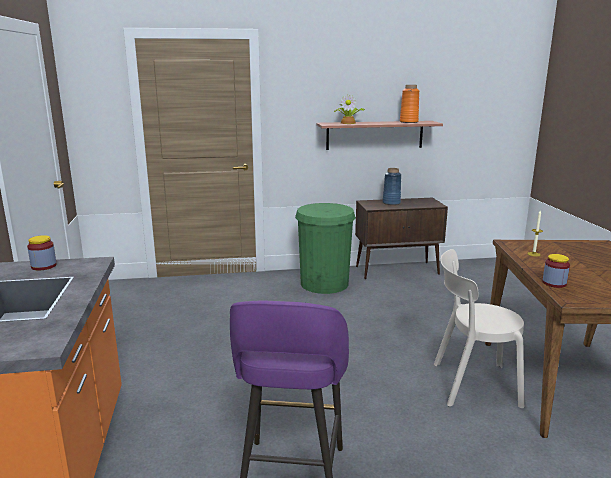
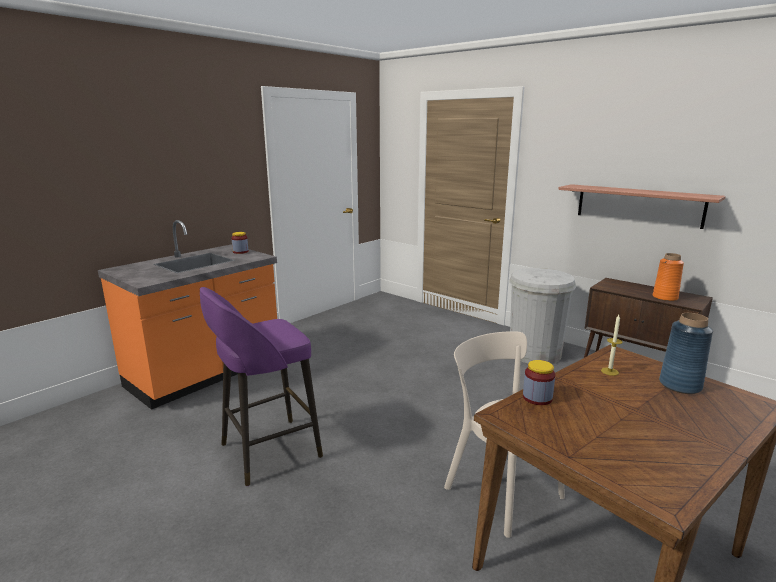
camera: 50 degrees right, 0 degrees up
green trash can [295,203,356,294] -> white trash can [509,268,576,364]
potted plant [334,94,365,124] -> none
blue vase [383,168,401,205] -> blue vase moved to [659,313,713,394]
orange vase [400,85,419,123] -> orange vase moved to [653,253,684,301]

